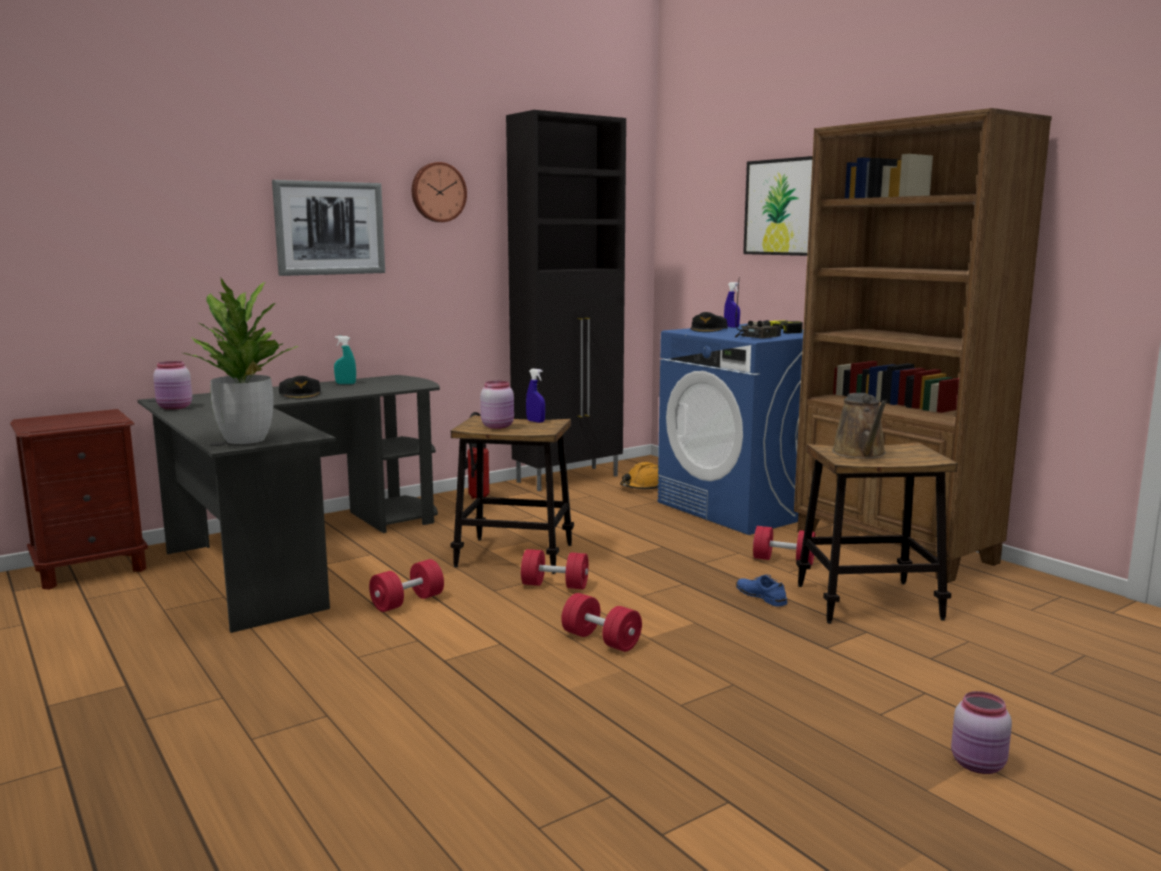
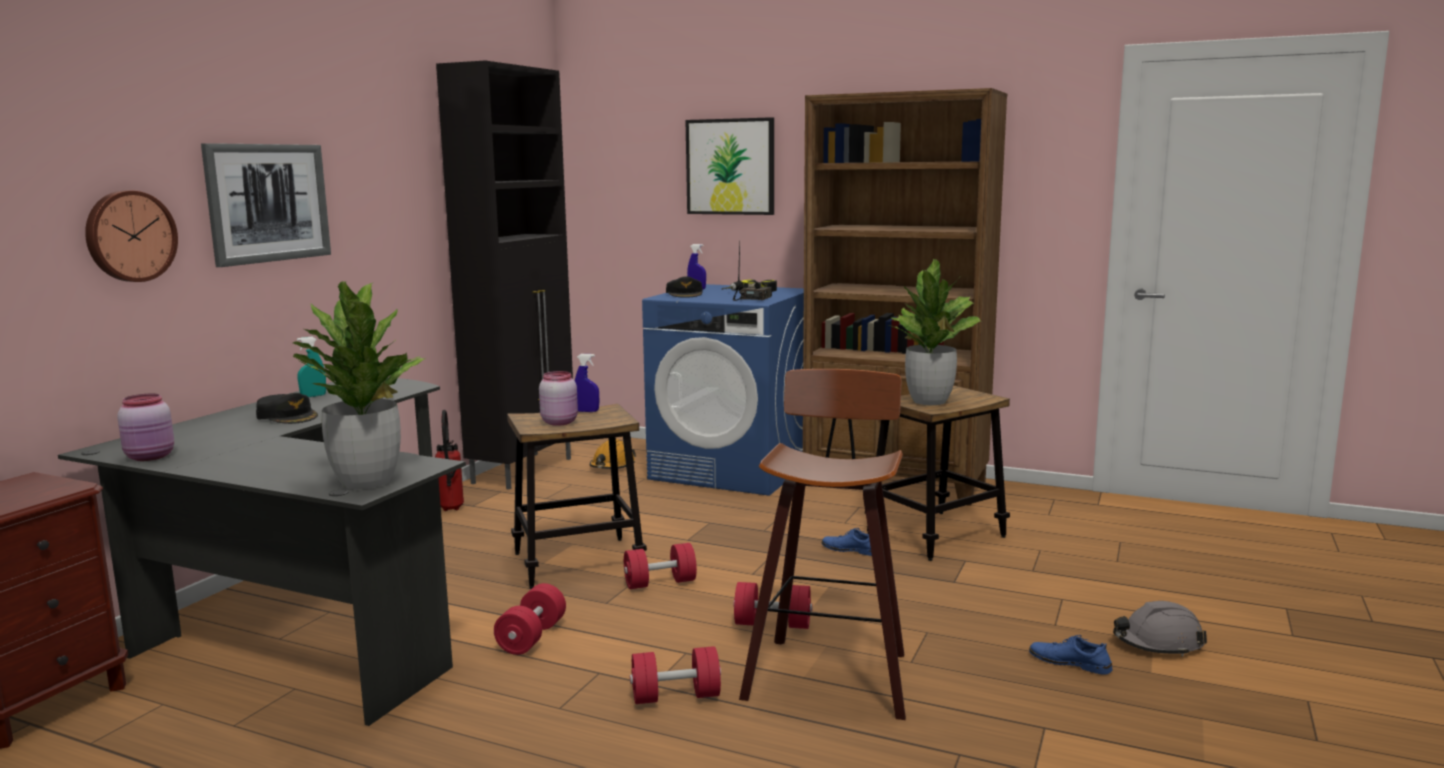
camera: 30 degrees left, 0 degrees up
wall clock [412,162,467,222] -> wall clock moved to [85,190,178,282]
red dumbbell [753,526,816,565] -> red dumbbell moved to [630,646,721,704]
brown watering can [832,393,888,459] -> potted plant [889,259,981,405]
pink jar [951,691,1012,774] -> grey hard hat [1113,601,1207,657]
none -> stool [739,369,906,720]
none -> blue shoe [1029,635,1112,675]

